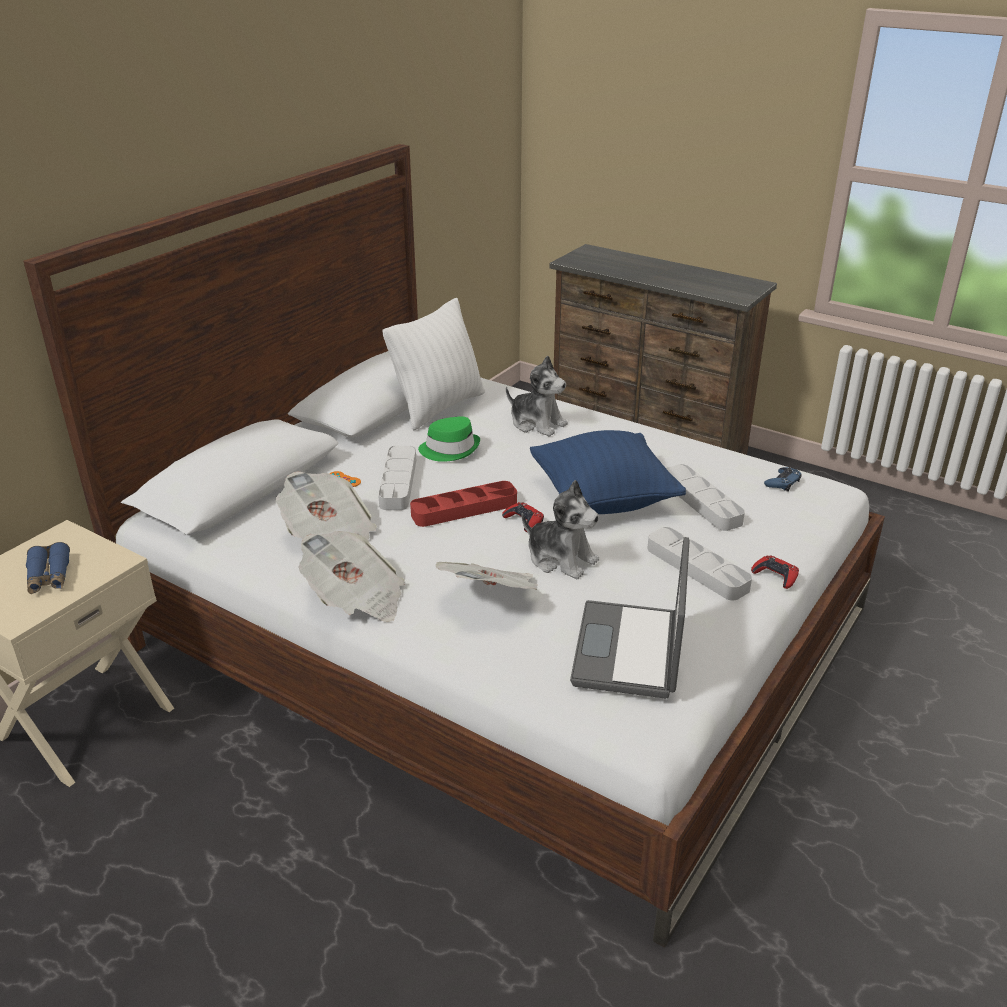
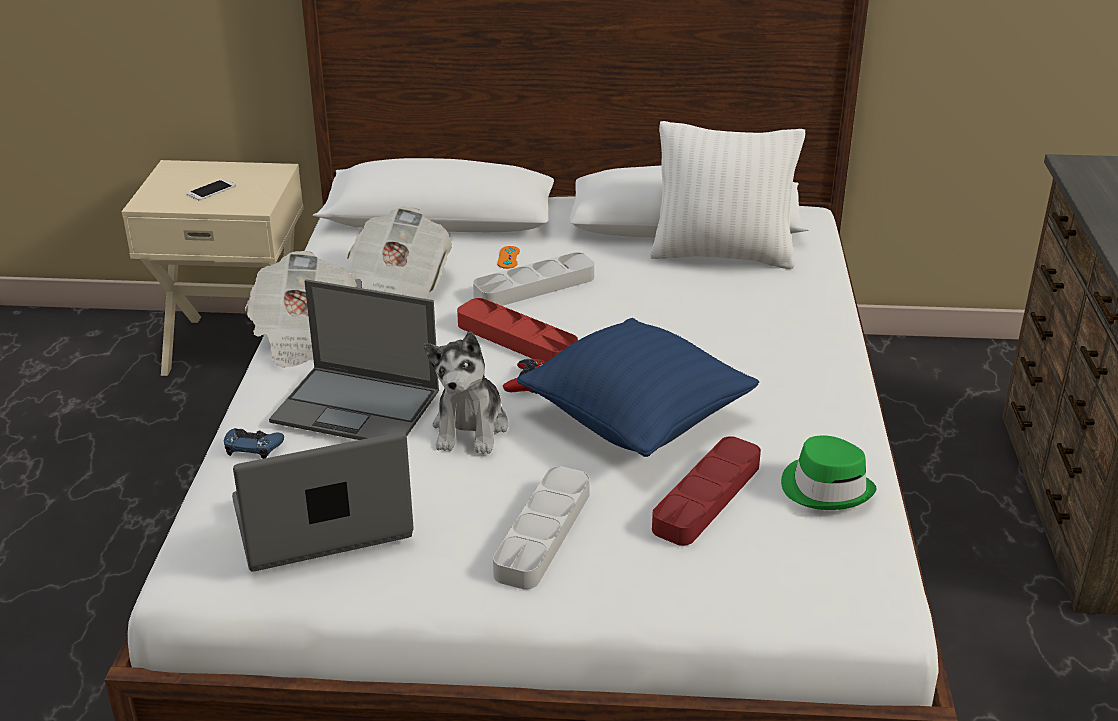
camera: 60 degrees right, 0 degrees up
blue binoculars [26,542,70,594] -> phone [187,179,236,201]
green hat [418,416,480,462] -> green hat moved to [781,435,876,510]
newspaper [436,562,538,590] -> laptop [269,279,439,440]
plush toy [506,355,568,437] -> none
grey tray [666,464,745,531] -> red tray [652,436,761,546]
red game controller [751,556,799,589] -> none
blue game controller [764,467,802,492] -> blue game controller moved to [224,428,284,459]

